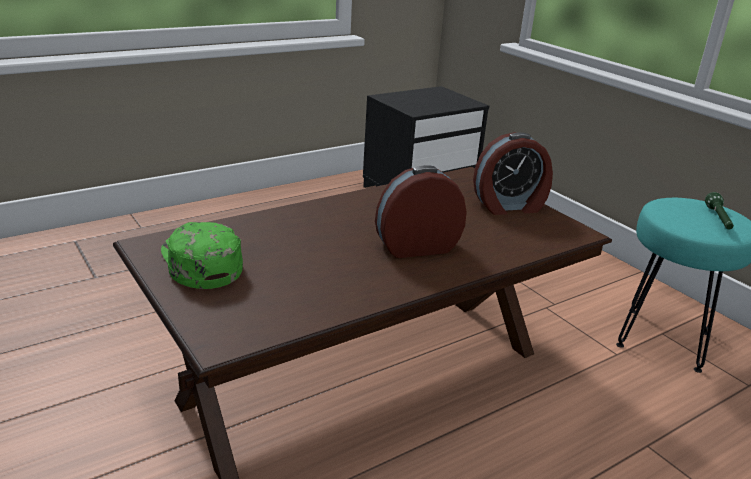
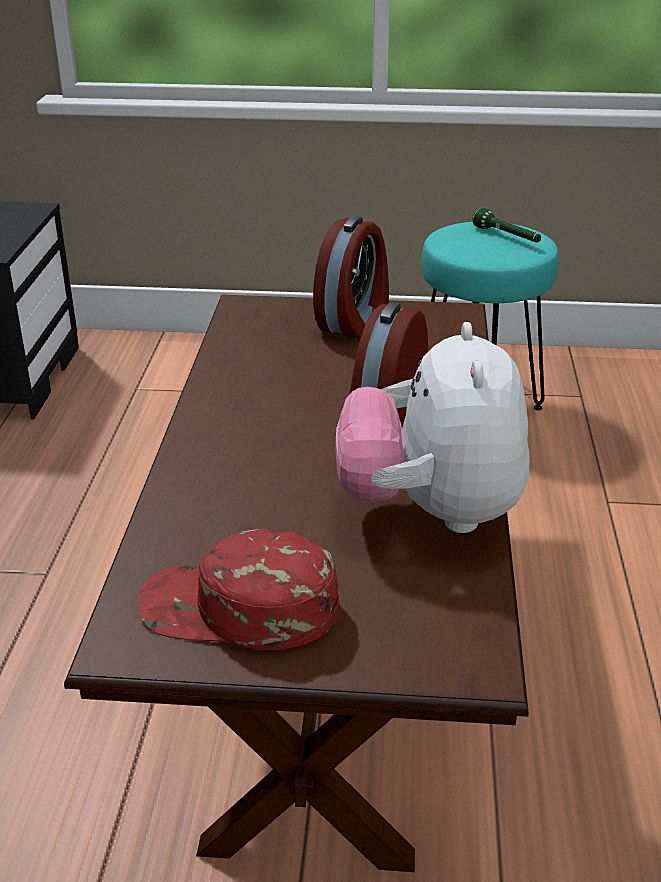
camera: 50 degrees left, 5 degrees up
green cap [161,222,243,289] -> red cap [138,529,339,650]
none -> plush toy [335,322,529,533]

